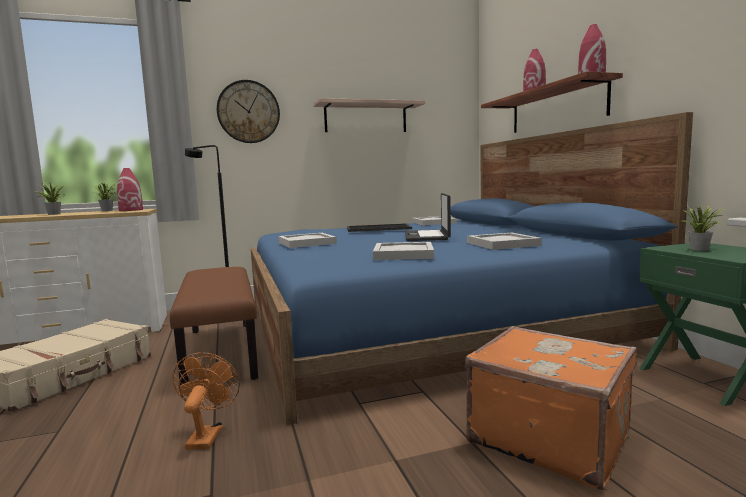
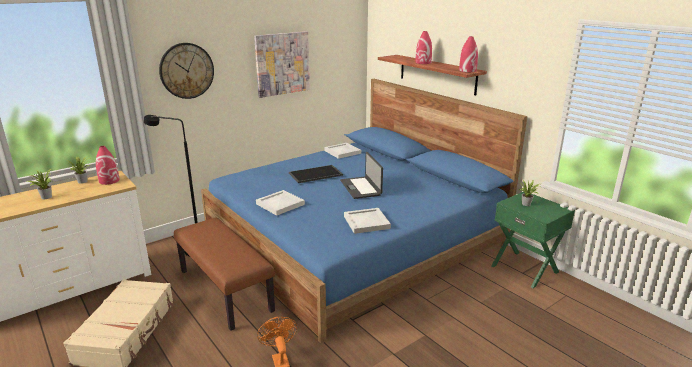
camera: 20 degrees left, 15 degrees up
shelf [313,98,425,132] -> picture [254,31,310,98]
orange suitcase [465,326,637,490] -> none
white tray [467,233,542,250] -> none

